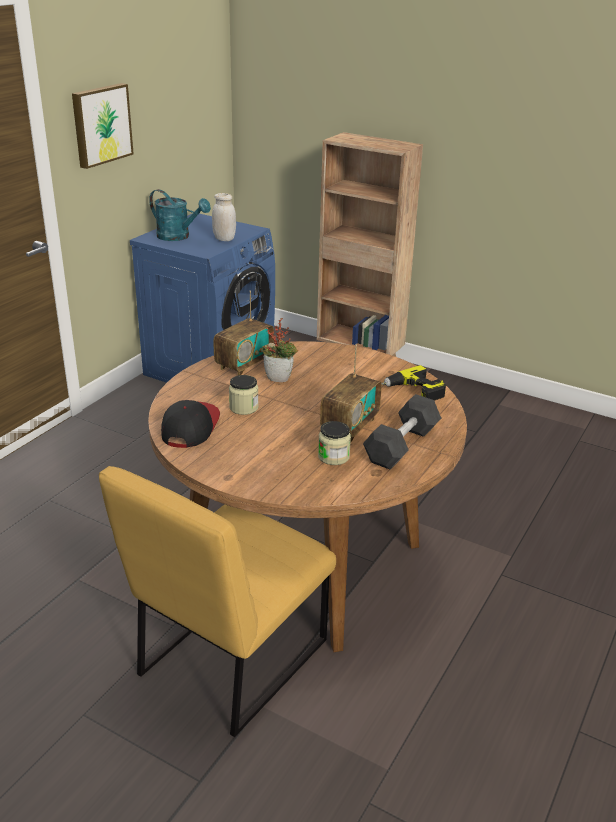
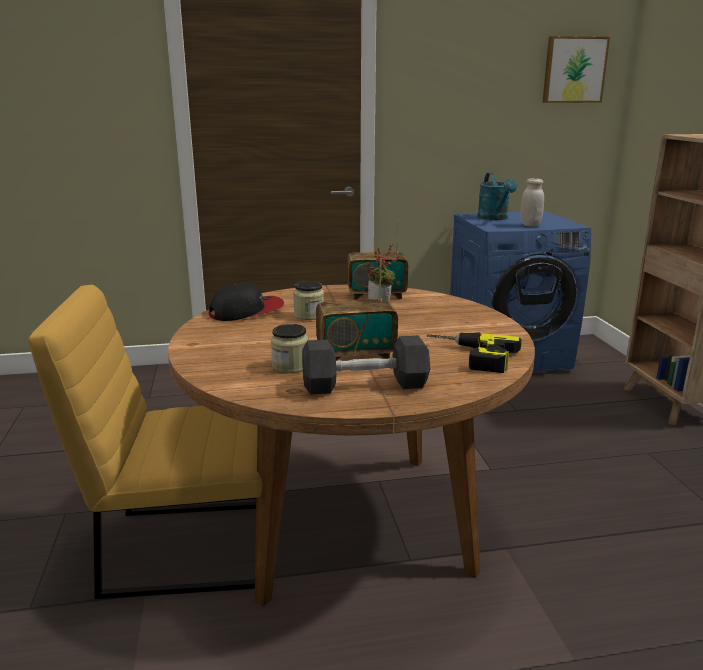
camera: 50 degrees right, 10 degrees down
picture [72,83,134,169] -> picture moved to [542,36,610,103]

